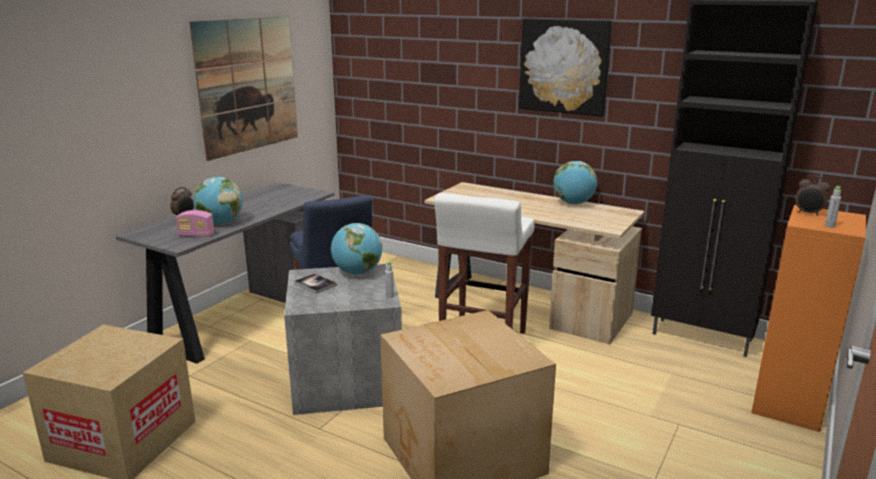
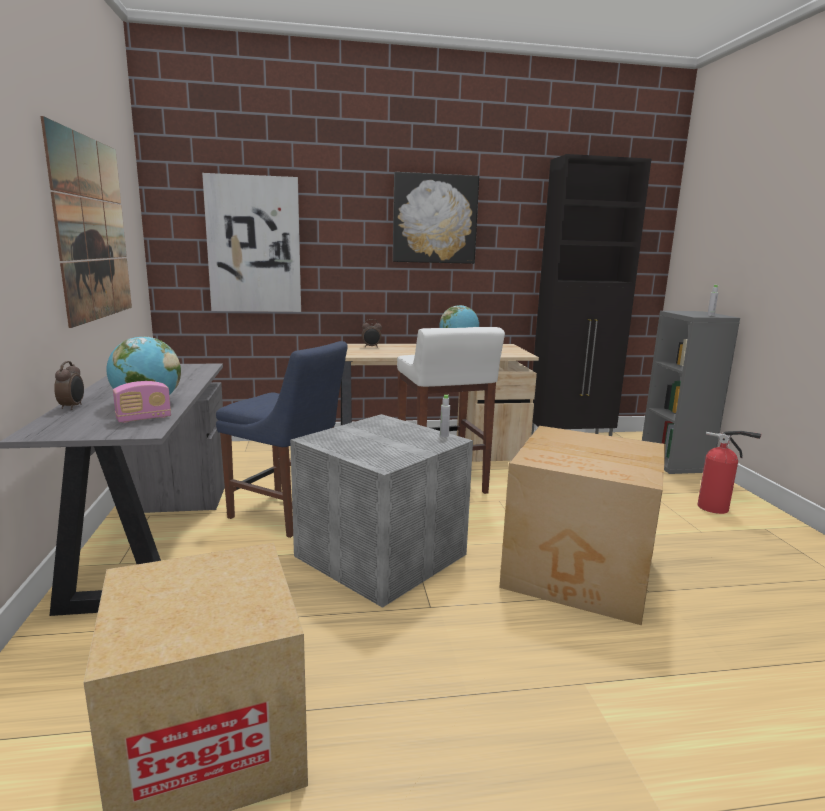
camera: 40 degrees left, 5 degrees down
book [294,273,337,294] -> none
globe [331,223,382,275] -> none
orange bookcase [751,205,866,432] -> grey bookcase [642,311,740,474]
alarm clock [795,175,831,216] -> alarm clock moved to [361,319,382,348]
none -> picture [202,173,301,312]
none -> fire extinguisher [697,431,761,514]

